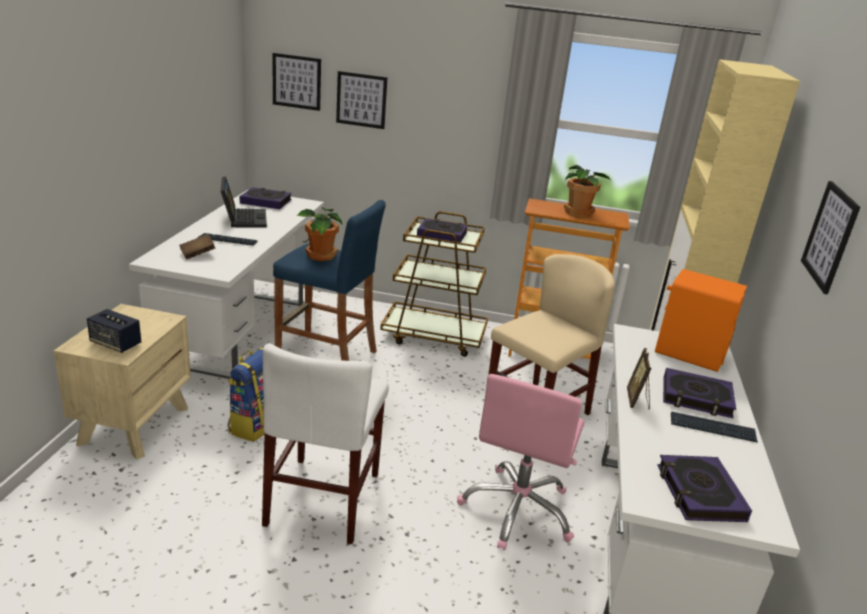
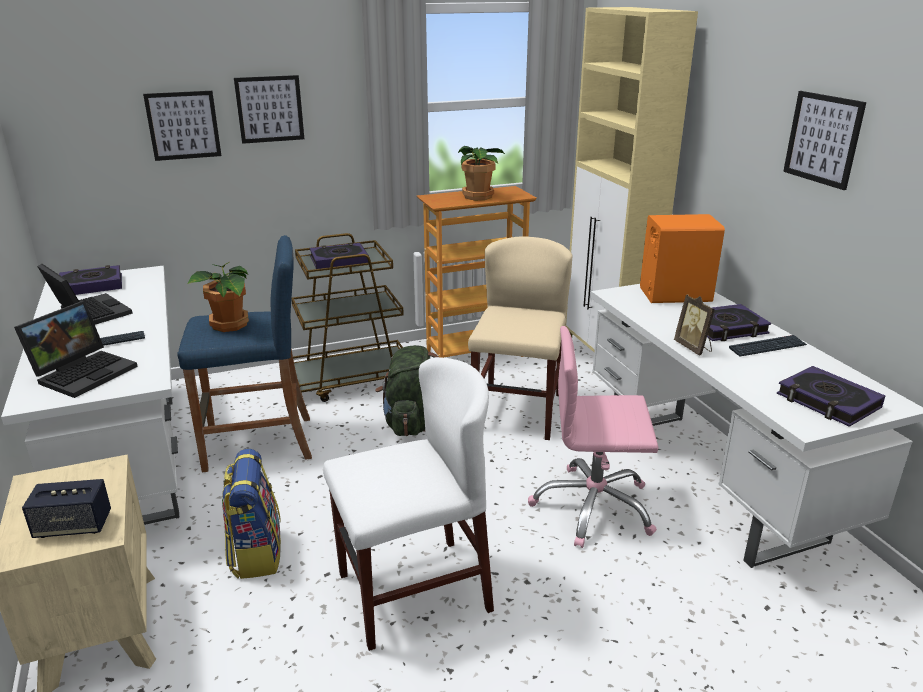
camera: 30 degrees left, 0 degrees up
brown book [179,234,215,259] -> laptop [14,301,138,398]
white chair [262,343,389,544] -> white chair turned 90 degrees counterclockwise [323,357,494,651]
picture [272,53,321,111] -> picture moved to [234,75,304,144]
pink office chair [457,374,584,550] -> pink office chair turned 105 degrees clockwise [528,326,658,548]
none -> green backpack [375,345,439,436]

